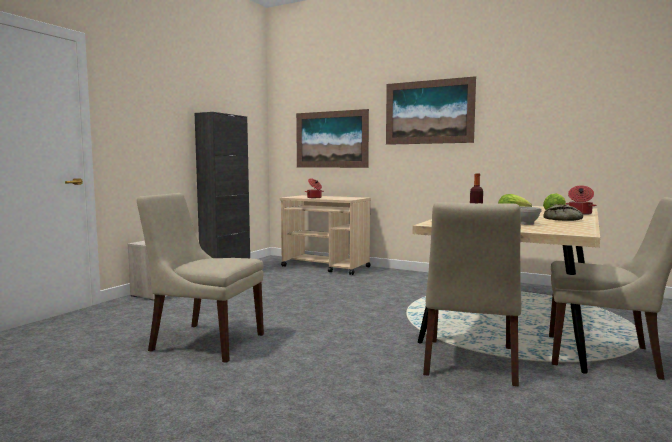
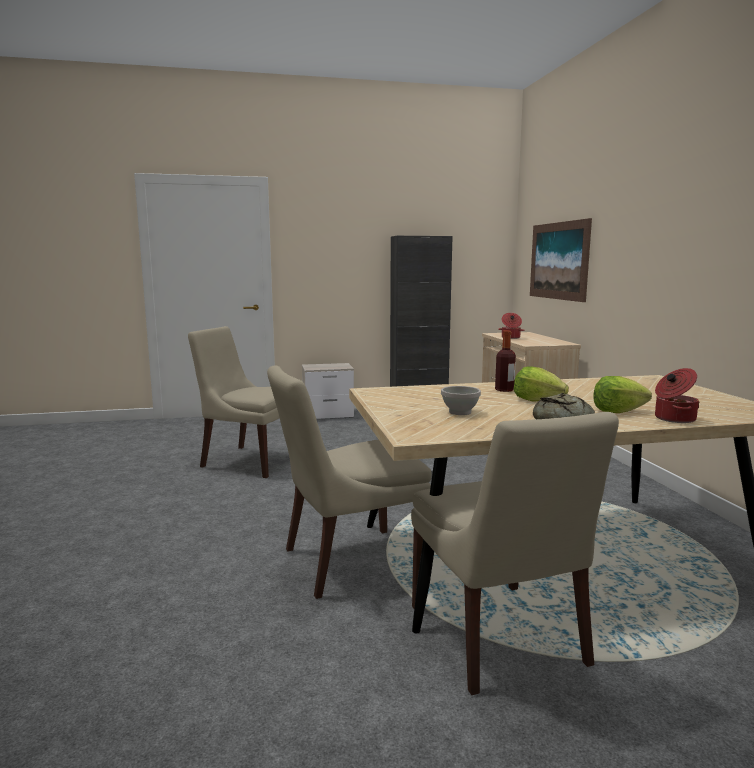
camera: 50 degrees right, 5 degrees up
beige chair [137,193,264,363] -> beige chair turned 45 degrees counterclockwise [188,326,279,478]
picture [386,76,476,145] -> none

